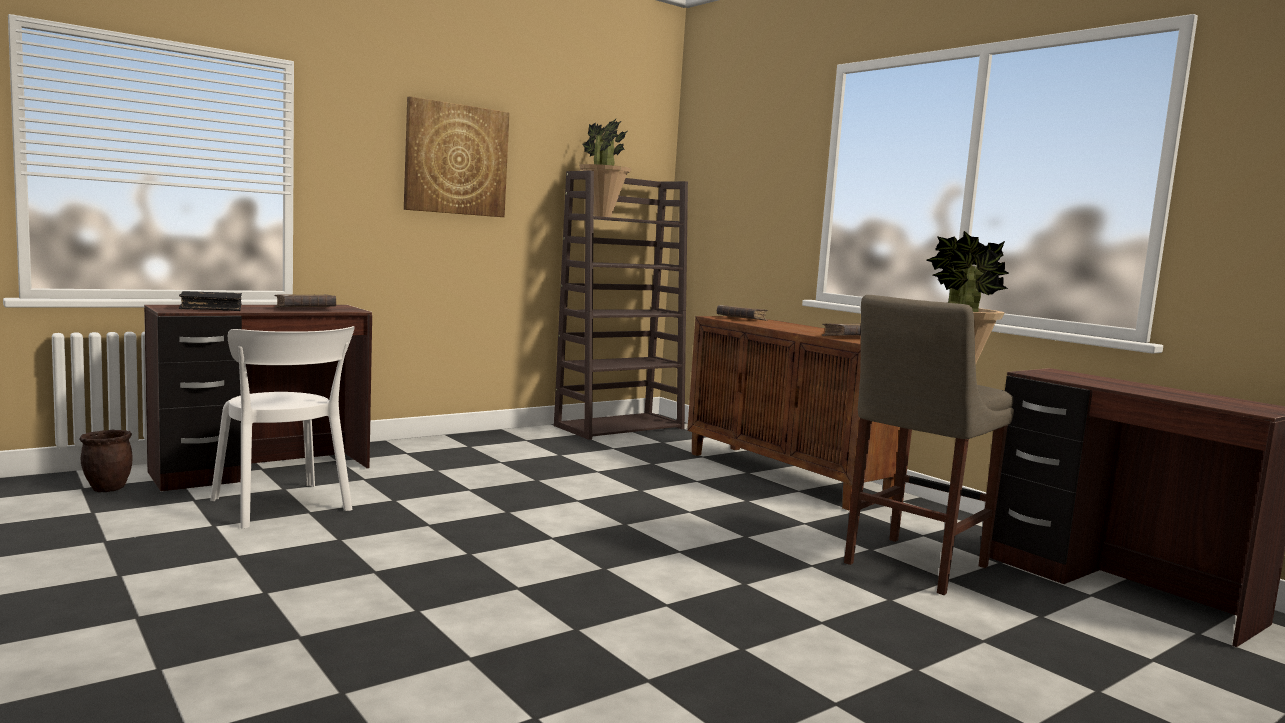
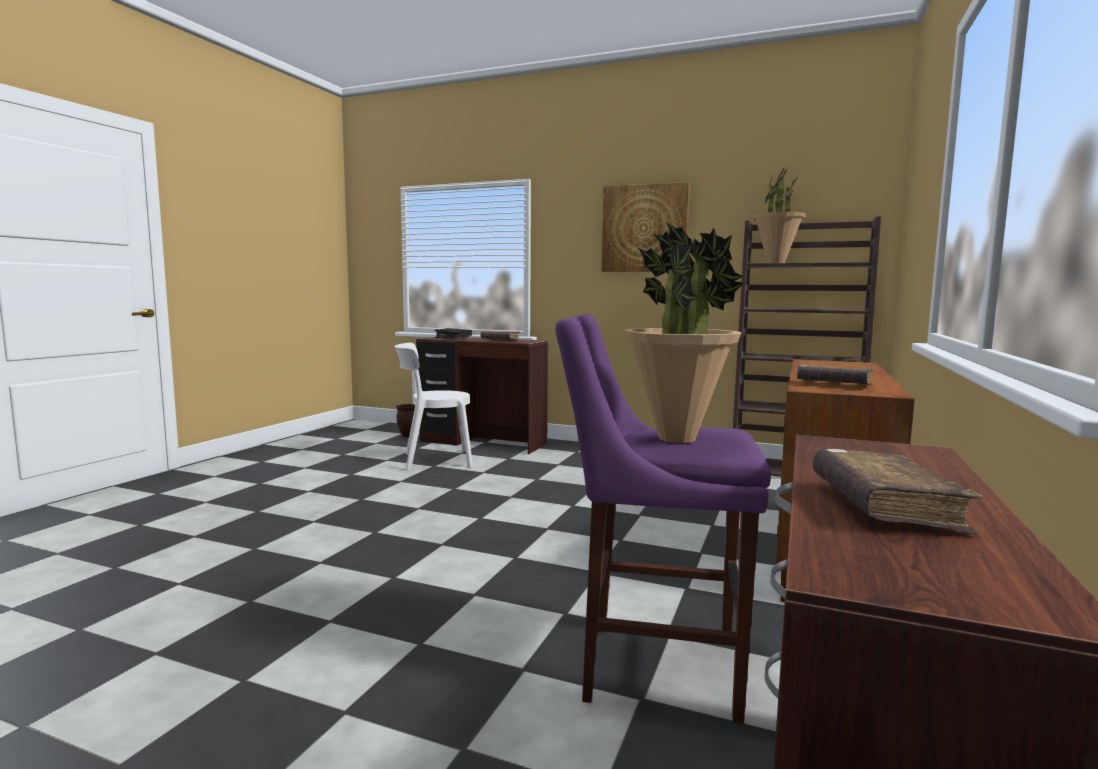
camera: 60 degrees right, 0 degrees up
white chair [210,326,355,529] -> white chair turned 60 degrees clockwise [394,343,473,471]
brown book [717,305,768,321] -> brown book moved to [813,448,983,534]
beige stool [844,295,1014,595] -> purple stool [555,314,771,723]

